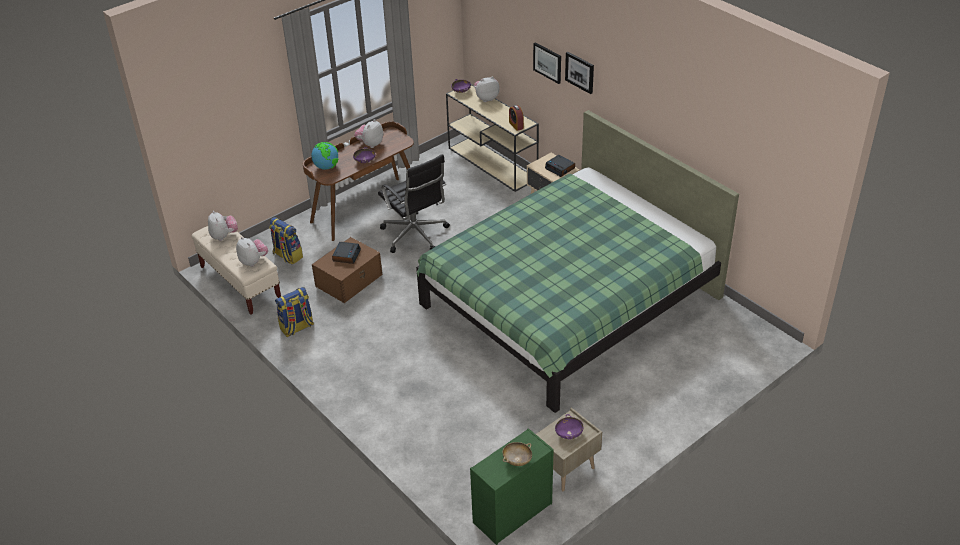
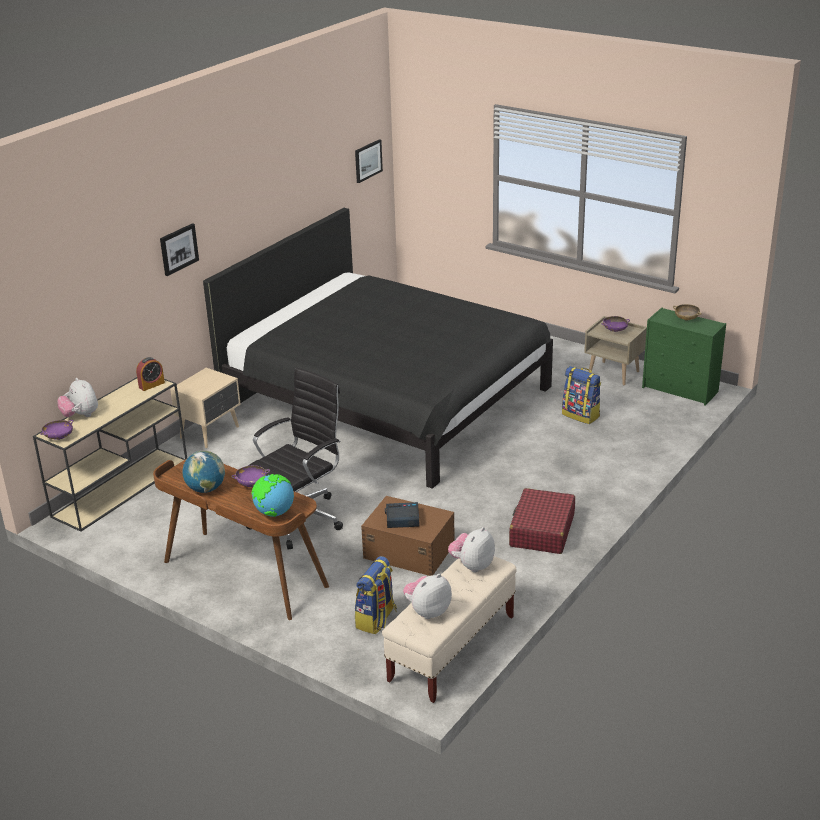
camera: 105 degrees left, 10 degrees down
backpack [275,287,314,337] -> backpack moved to [562,366,601,424]
plush toy [354,119,383,148] -> globe [182,451,225,493]
green bed [416,110,739,413] -> black bed [203,208,553,489]
picture [533,42,561,84] -> picture moved to [355,139,383,183]
alarm clock [545,155,575,177] -> none
none -> red suitcase [509,488,575,554]

